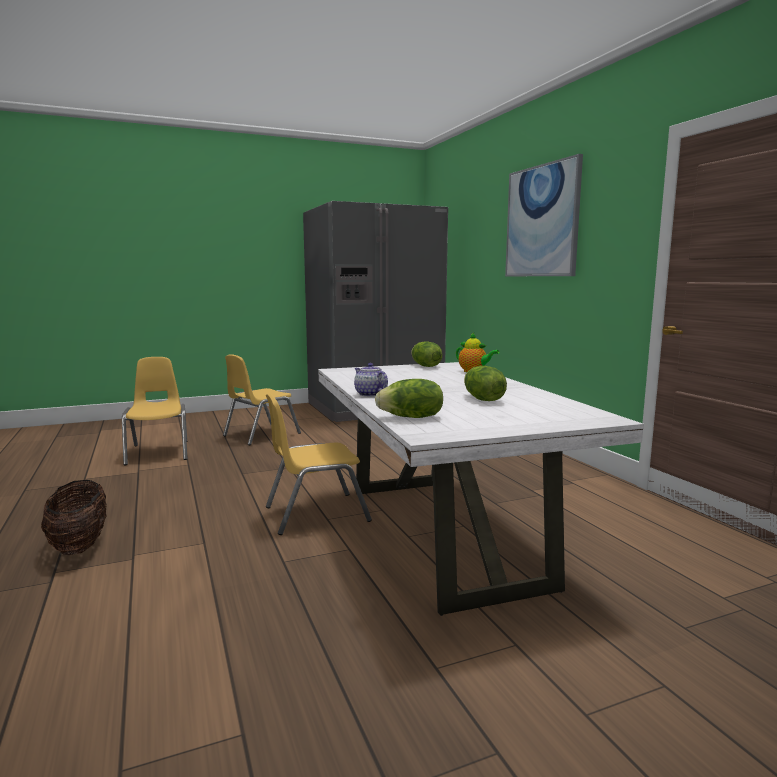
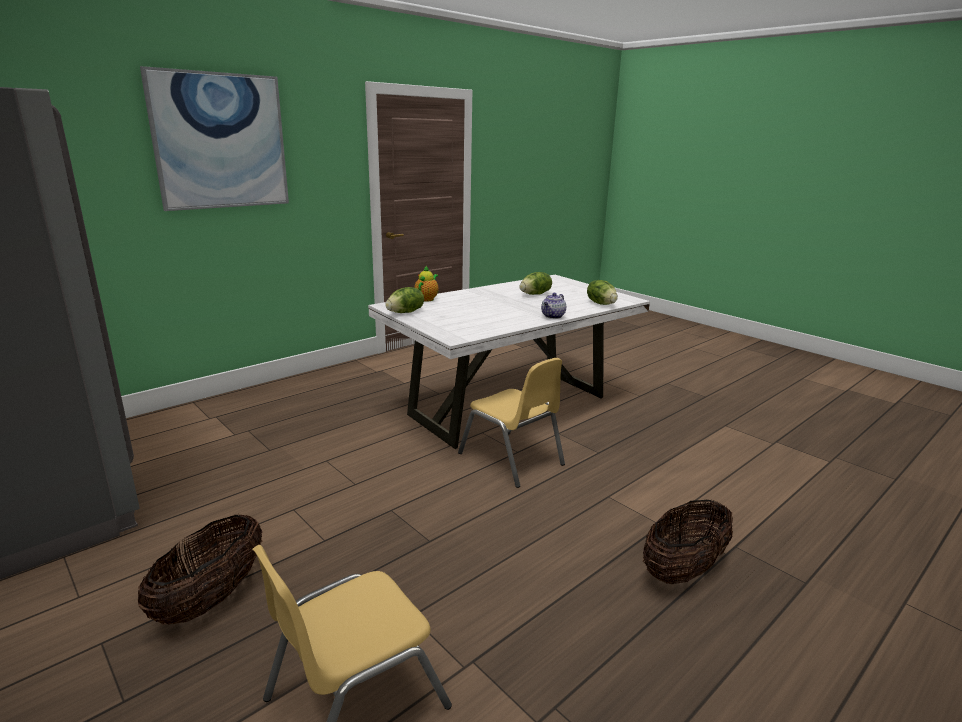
camera: 110 degrees left, 10 degrees up
yellow chair [223,354,301,445] -> basket [138,514,262,625]

